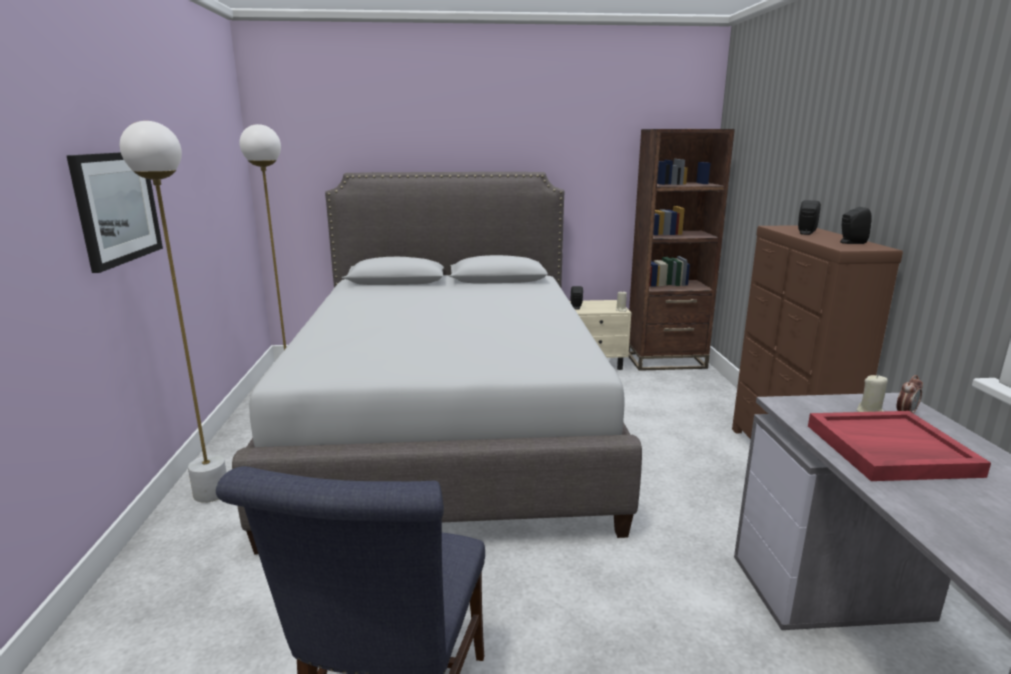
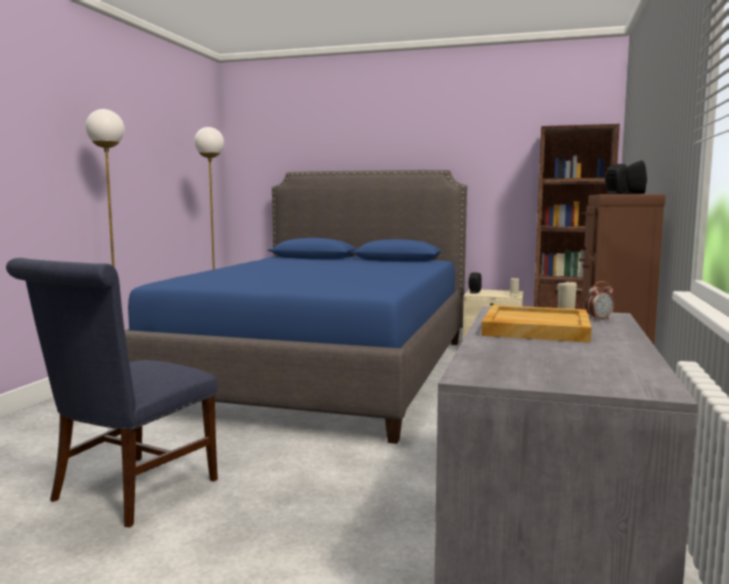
camera: 20 degrees right, 10 degrees down
picture [67,152,163,273] -> none
grey bed [232,172,642,555] -> blue bed [125,170,467,444]
red tray [808,411,991,481] -> beige tray [481,305,592,343]

